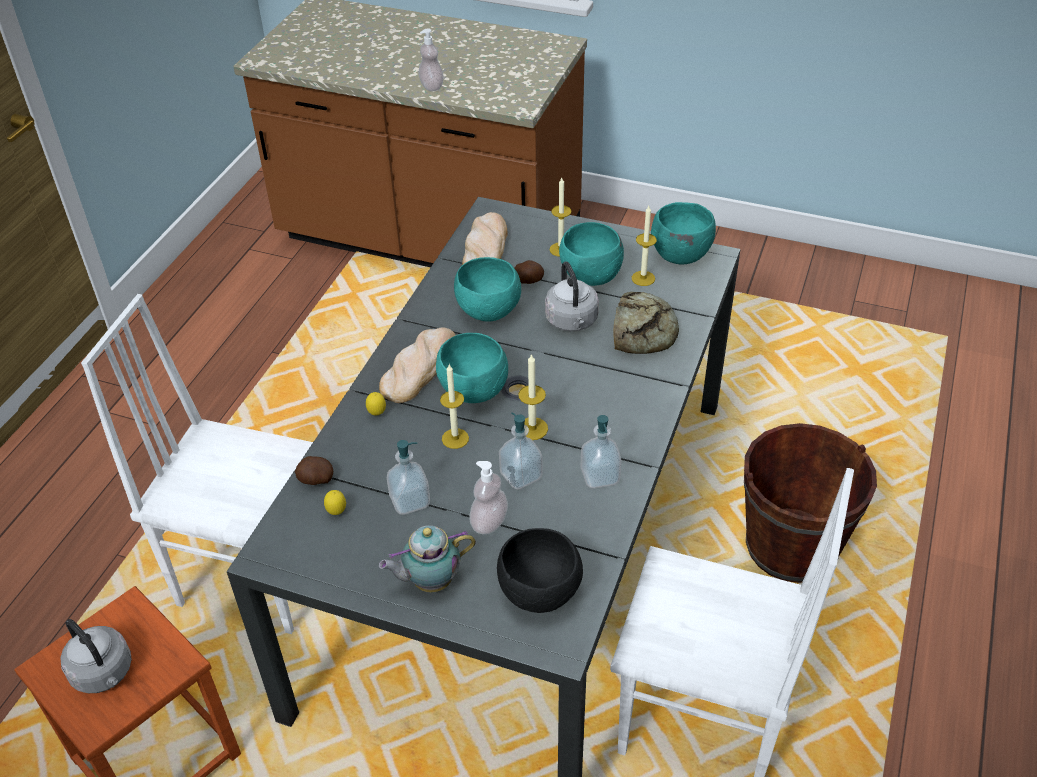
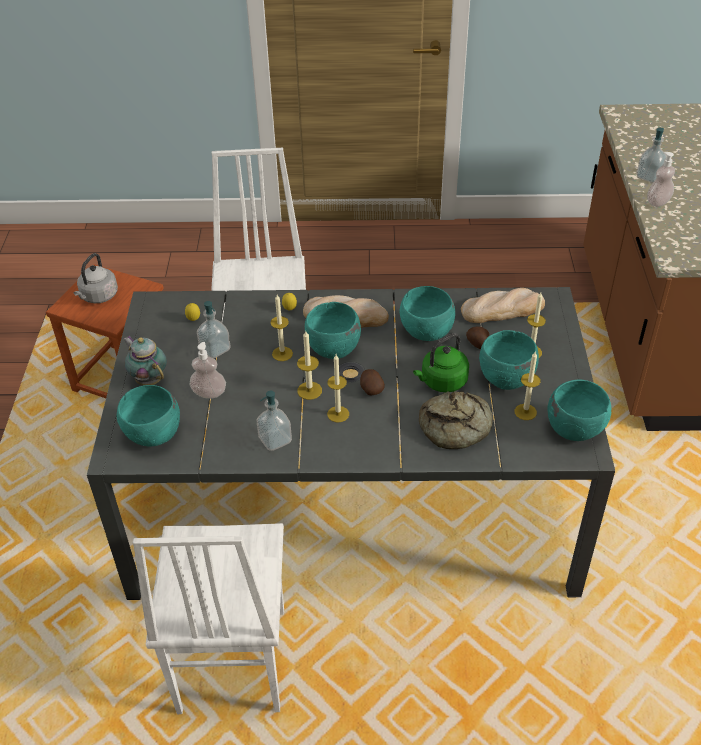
camera: 70 degrees right, 0 degrees up
potato [295,456,333,485] -> potato moved to [360,369,385,395]
black bowl [497,528,583,613] -> turquoise bowl [117,385,180,447]
soap dispenser [499,412,542,490] -> soap dispenser moved to [637,128,667,183]
grey kettle [545,261,599,332] -> green kettle [413,333,469,392]
brown bucket [744,423,877,583] -> none
none -> candle [327,354,349,422]

